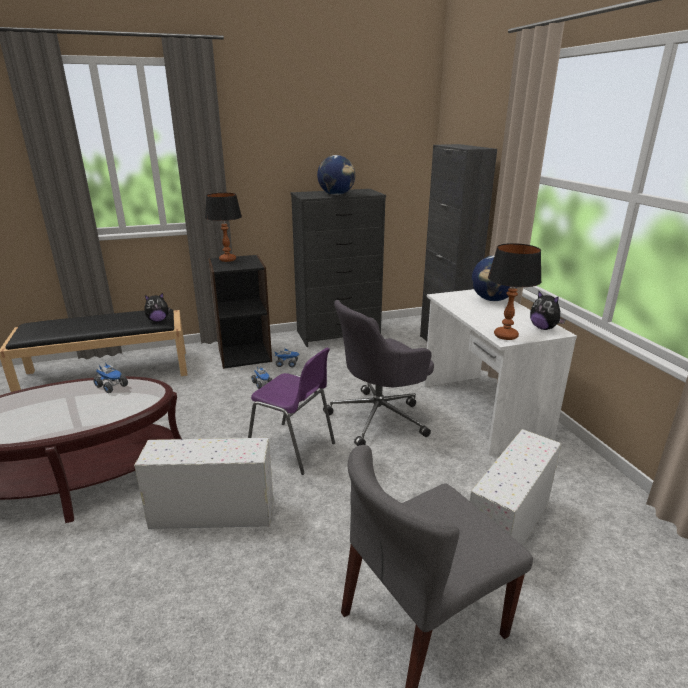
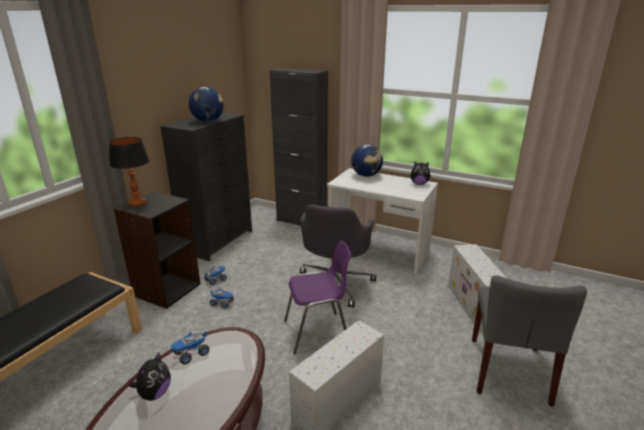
camera: 45 degrees left, 0 degrees up
toy truck [93,362,128,393] -> toy truck turned 150 degrees clockwise [171,331,210,365]
plush toy [144,293,170,322] -> plush toy moved to [129,353,171,401]
table lamp [488,243,542,340] -> none

